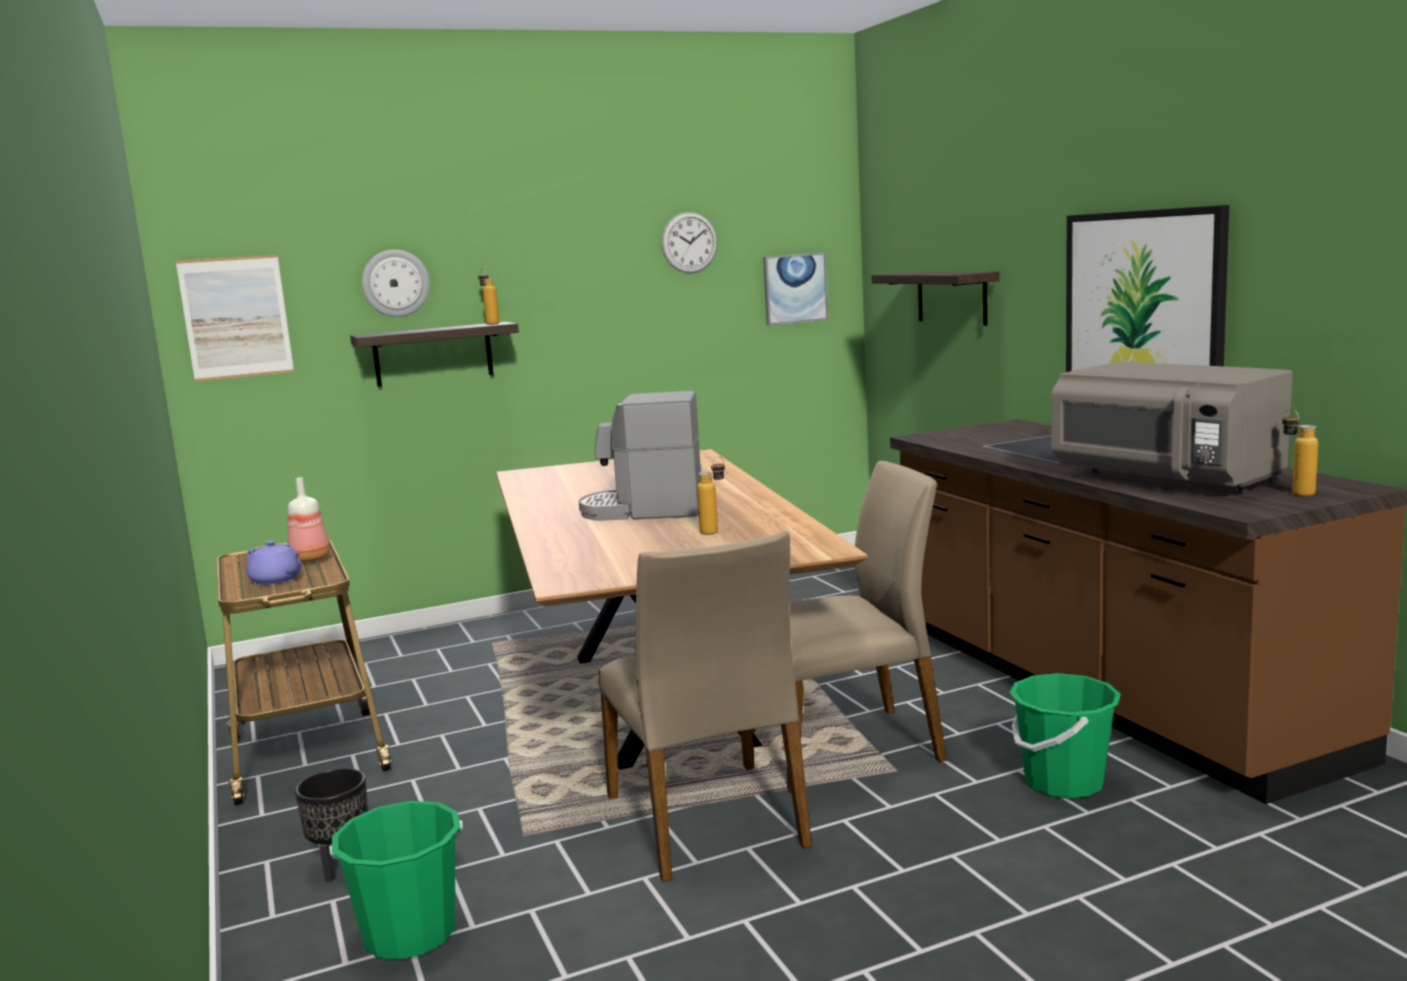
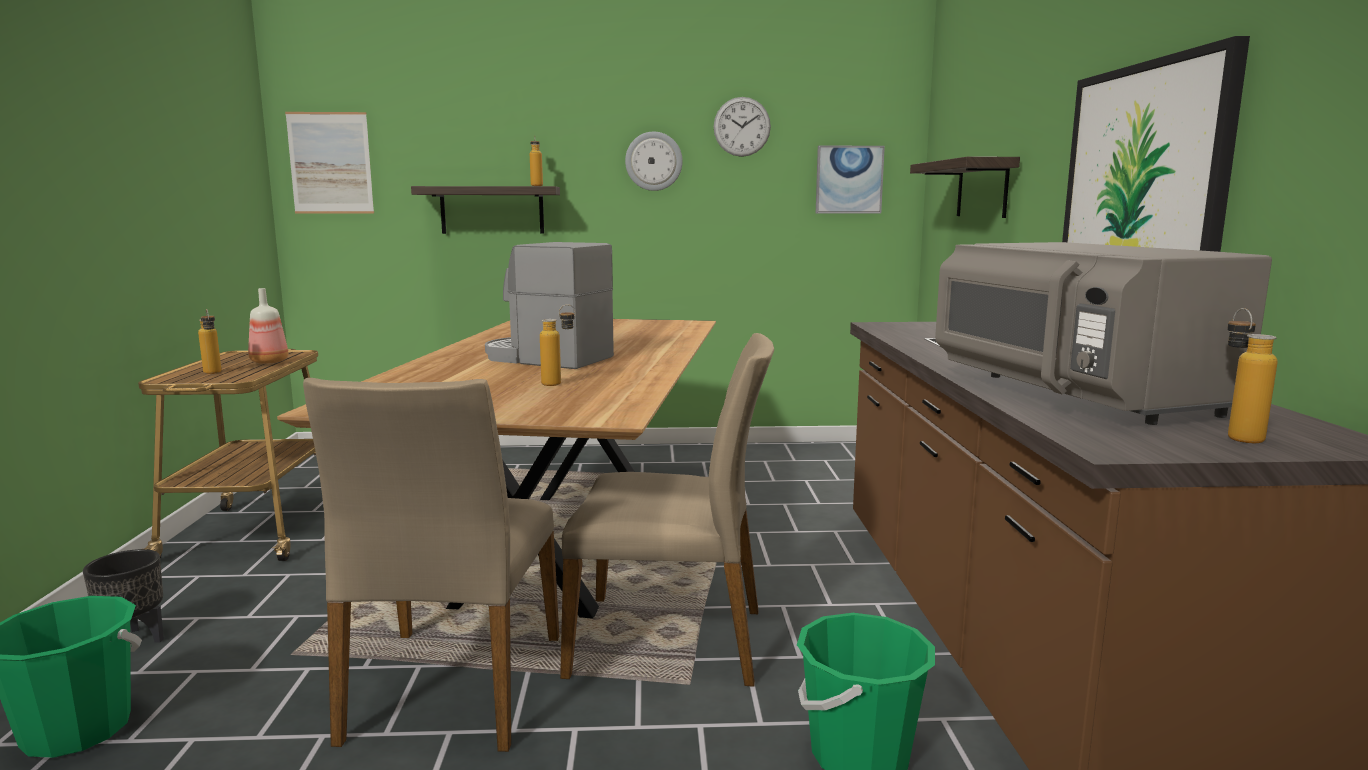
camera: 20 degrees right, 0 degrees up
purple teapot [247,540,301,584] -> bottle [198,309,221,374]
wall clock [362,249,430,317] -> wall clock moved to [625,132,683,191]

